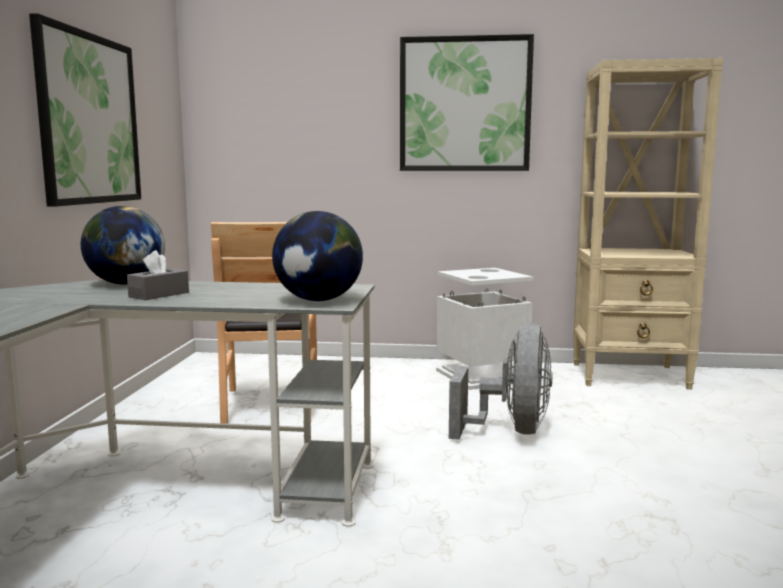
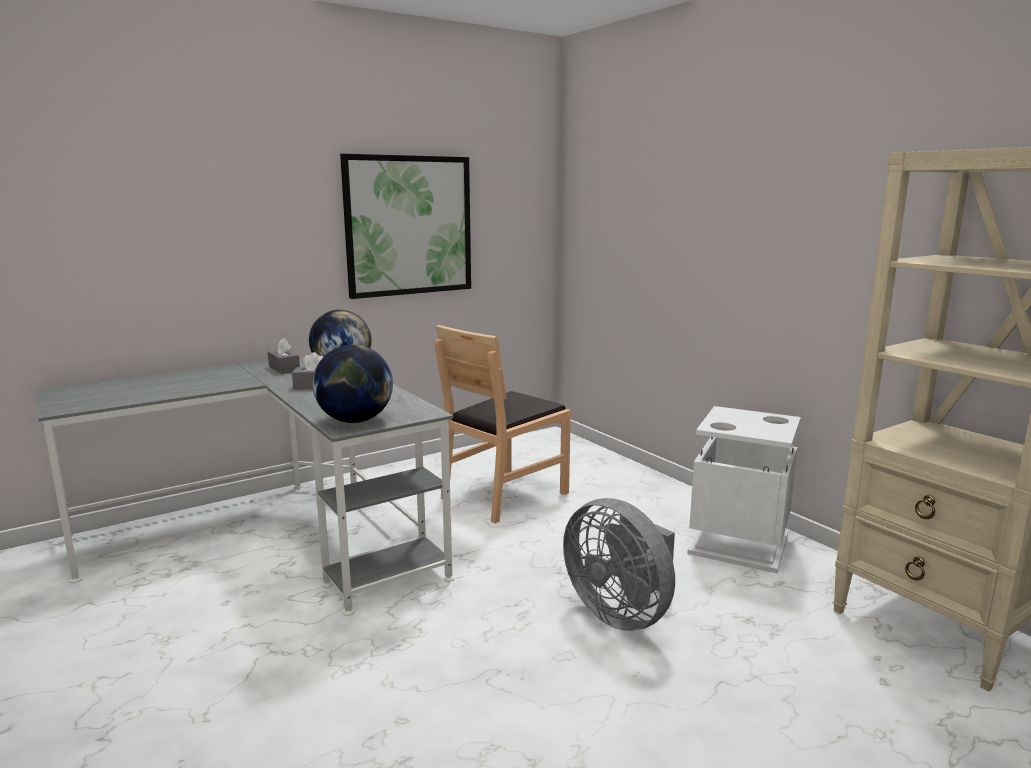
camera: 50 degrees right, 5 degrees up
picture [400,34,534,171] -> none
grey fan [449,323,553,440] -> grey fan turned 75 degrees clockwise [563,498,675,631]
none -> grey tissue box [268,338,300,374]

